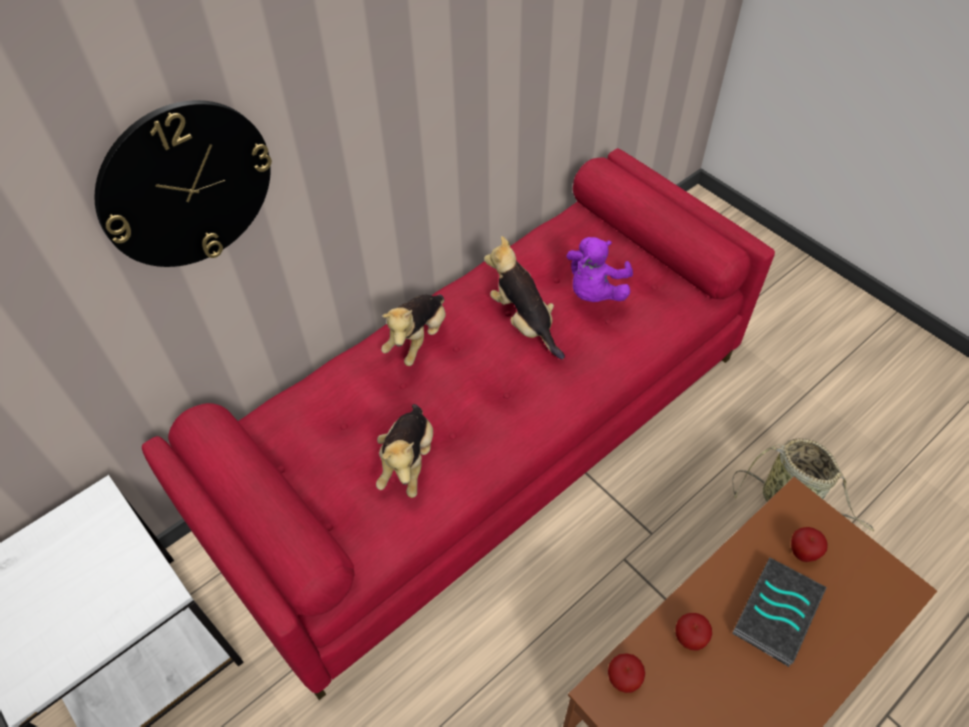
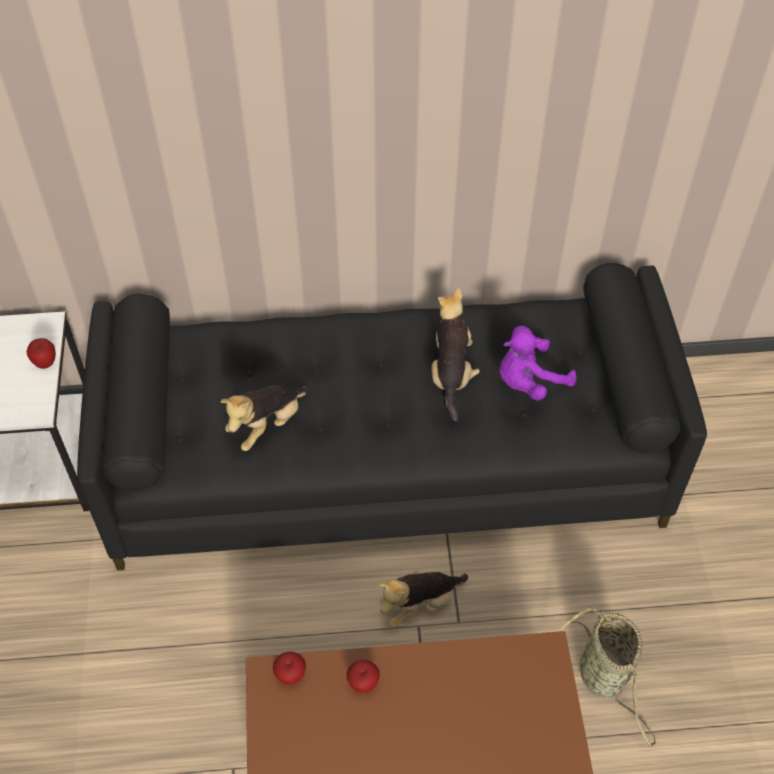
camera: 35 degrees right, 0 degrees up
wall clock [95,100,272,267] -> none
red sofa [142,148,775,700] -> black sofa [77,263,707,571]
plush toy [381,294,446,366] -> plush toy moved to [379,570,468,628]
book [732,558,827,667] -> none
apple [791,527,827,562] -> apple moved to [27,338,56,369]

